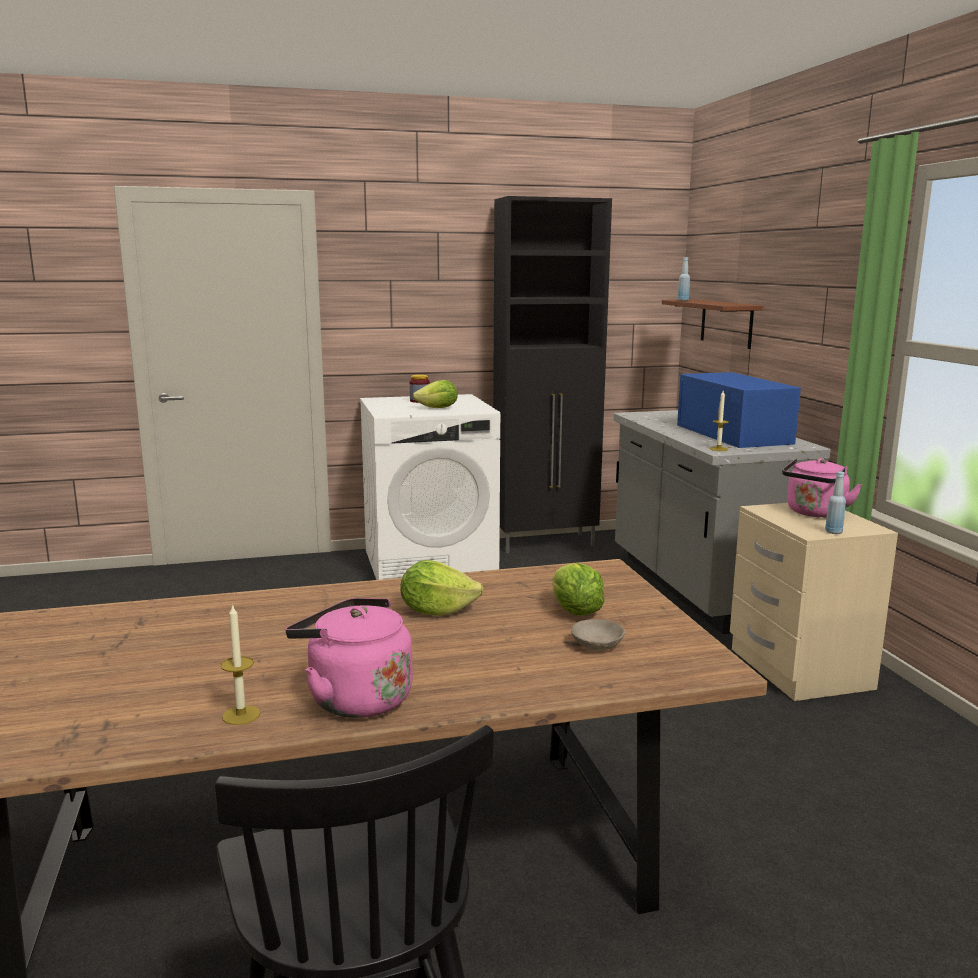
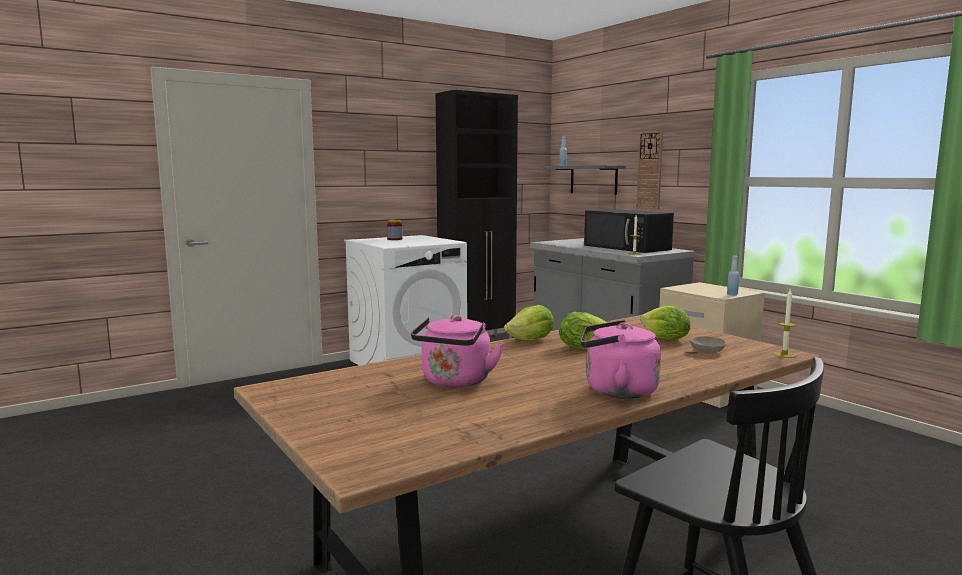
camera: 20 degrees left, 5 degrees down
candle [221,604,260,725] -> candle moved to [773,289,797,358]
lettuce [413,380,458,408] -> lettuce moved to [504,305,554,340]
brown shelf [662,300,763,349] -> grey shelf [545,165,626,195]
blue microwave [677,372,801,448] -> black microwave [584,209,674,253]
pink kettle [782,458,862,517] -> pink kettle moved to [411,315,504,387]
none -> wall clock [636,131,663,210]

